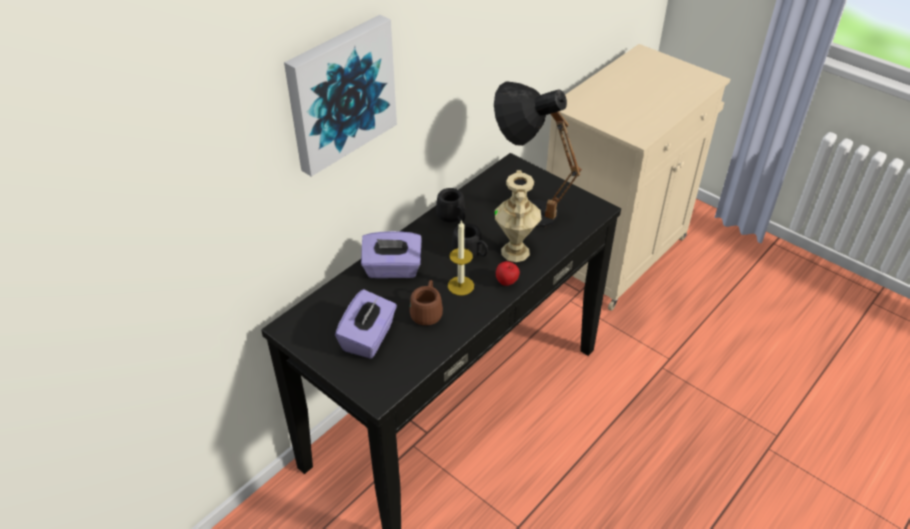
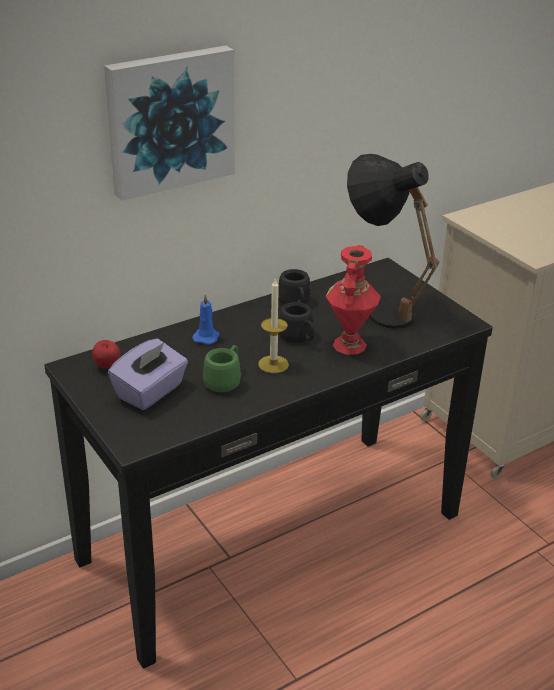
camera: 15 degrees right, 10 degrees down
purple tissue box [361,231,422,278] -> blue candle [192,294,220,345]
brown mug [409,280,443,325] -> green mug [203,345,241,392]
beige vase [495,170,542,262] -> red vase [326,245,381,355]
apple [496,261,520,286] -> apple moved to [92,340,120,369]

